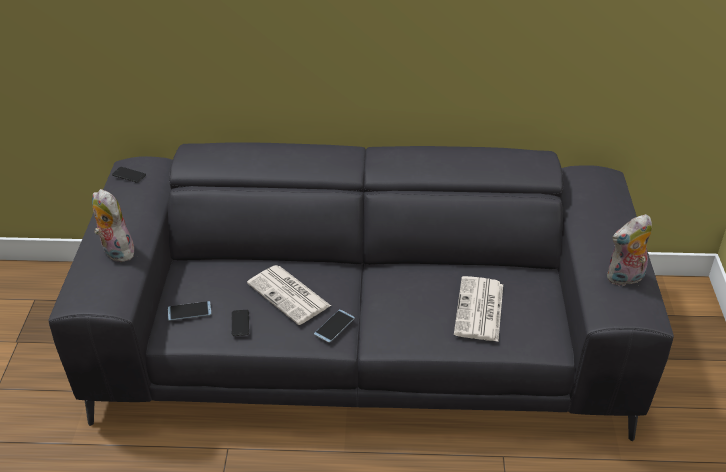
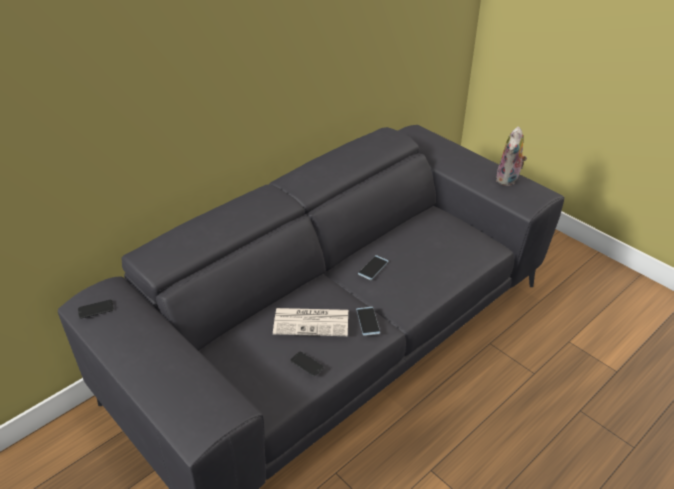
camera: 45 degrees left, 0 degrees up
plush toy [92,189,134,262] -> none
phone [168,301,211,321] -> phone moved to [358,255,389,280]
newspaper [454,276,503,342] -> none

